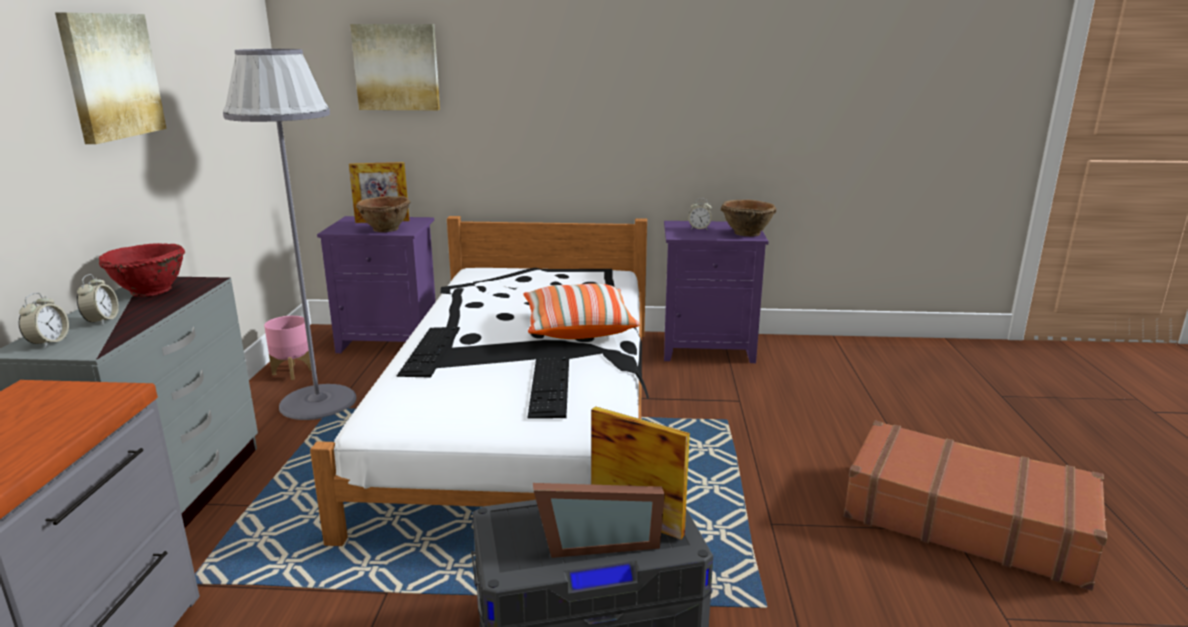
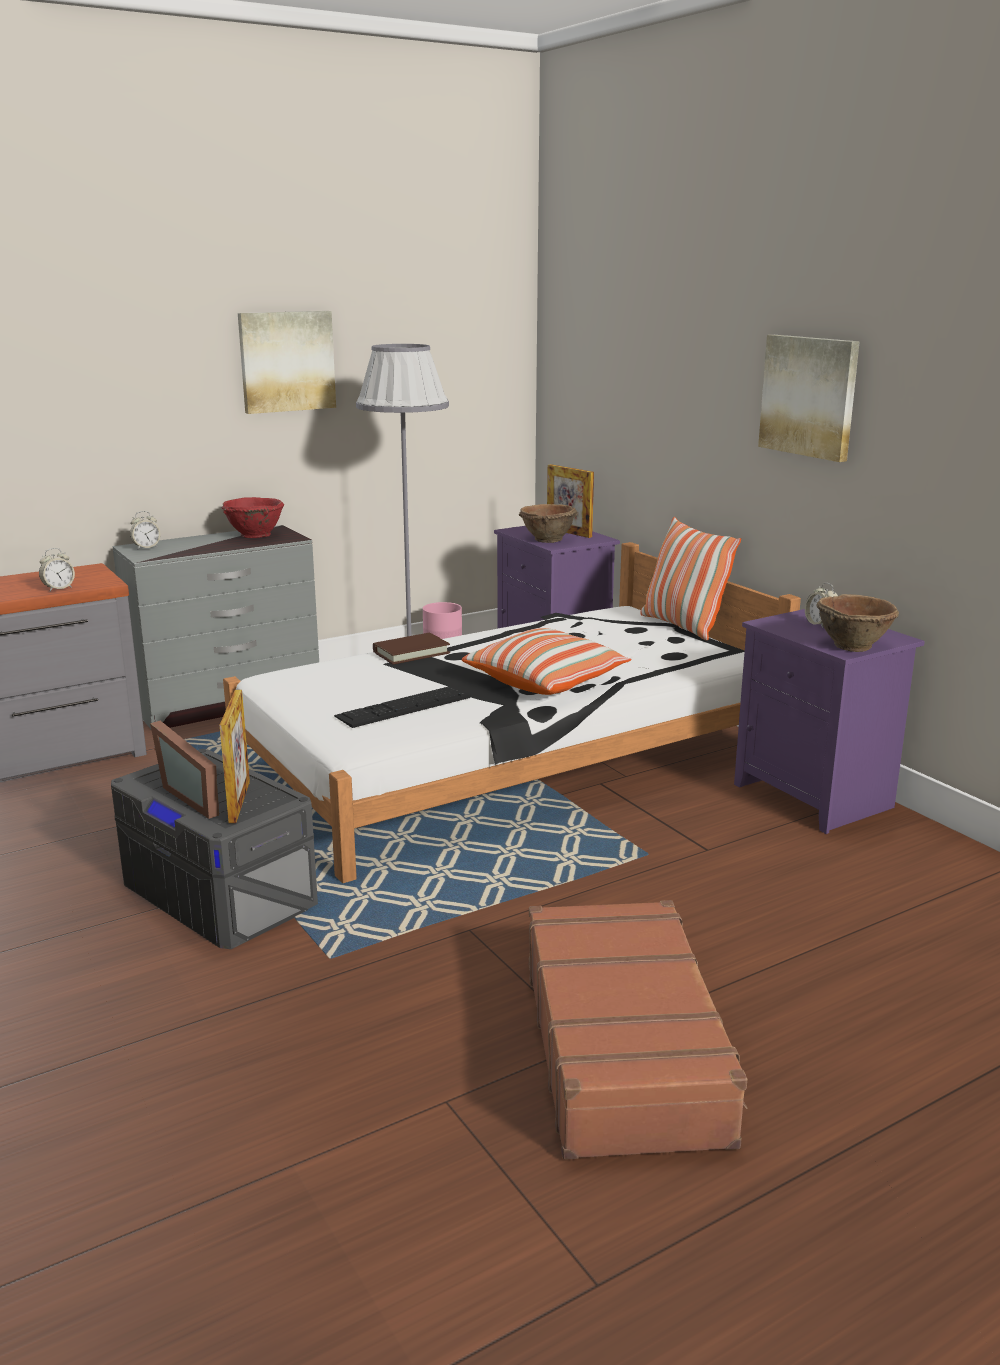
camera: 55 degrees right, 0 degrees up
alarm clock [77,274,119,325] -> alarm clock moved to [39,548,75,591]
picture [350,24,440,110] -> picture moved to [758,335,860,462]
keyboard [397,327,460,378] -> brown book [373,633,450,664]
none -> pillow [640,517,741,640]

